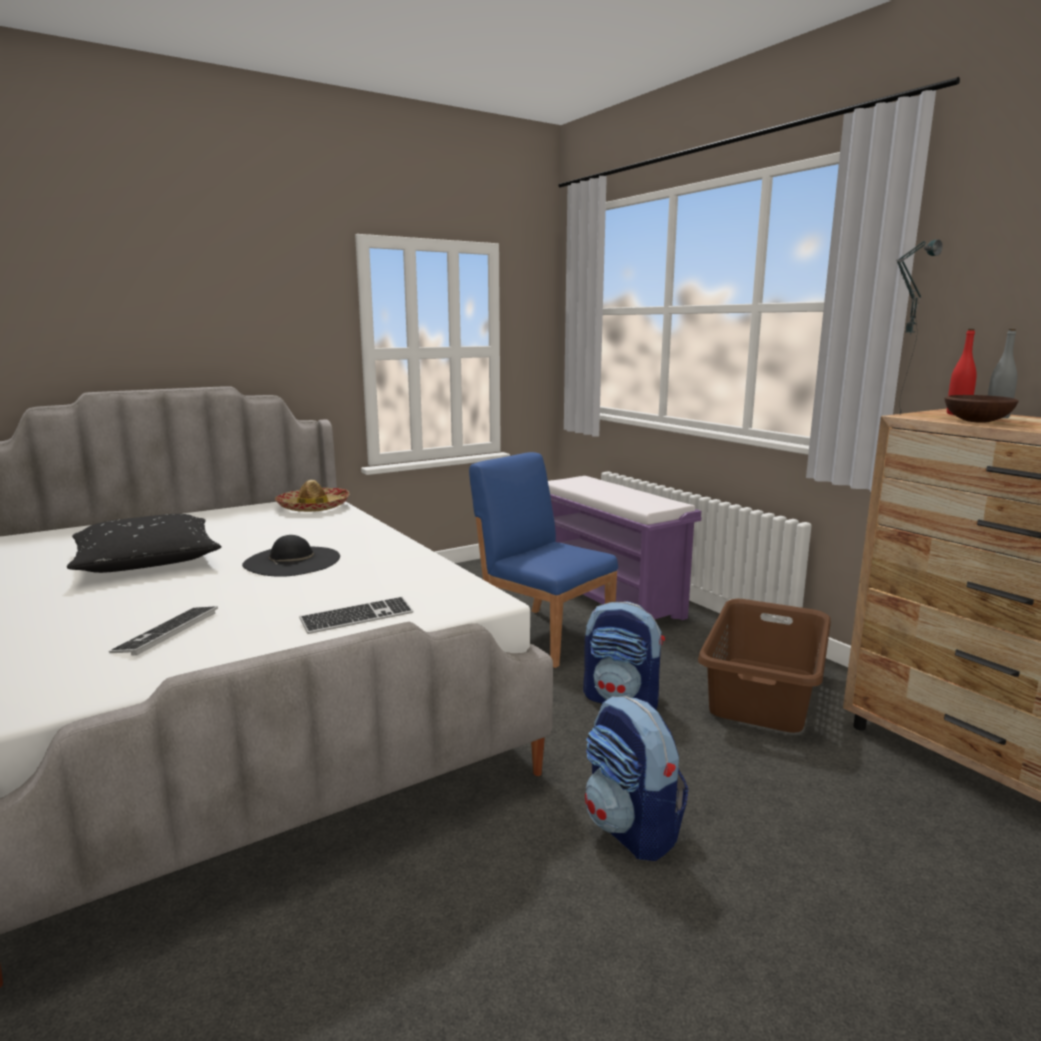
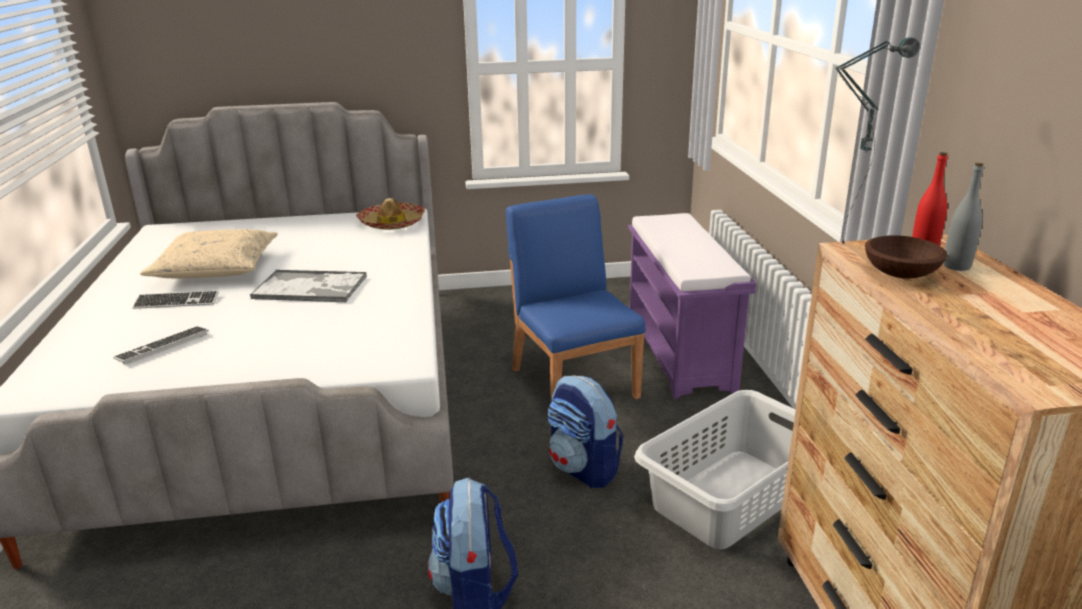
camera: 25 degrees right, 10 degrees up
black pillow [67,514,221,573] -> beige pillow [140,229,278,278]
black hat [242,535,340,577] -> tray [250,269,367,302]
keyboard [300,597,413,634] -> keyboard moved to [132,291,219,309]
brown laundry basket [698,599,831,733] -> grey laundry basket [634,390,796,549]

